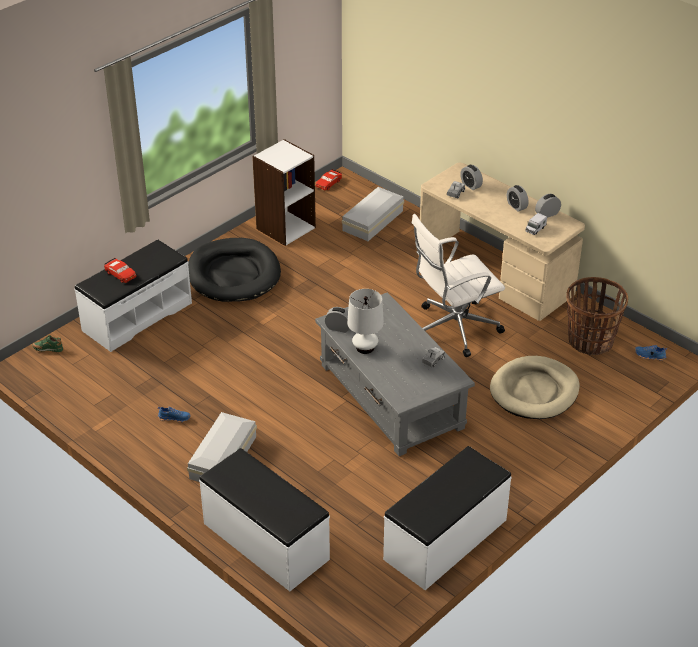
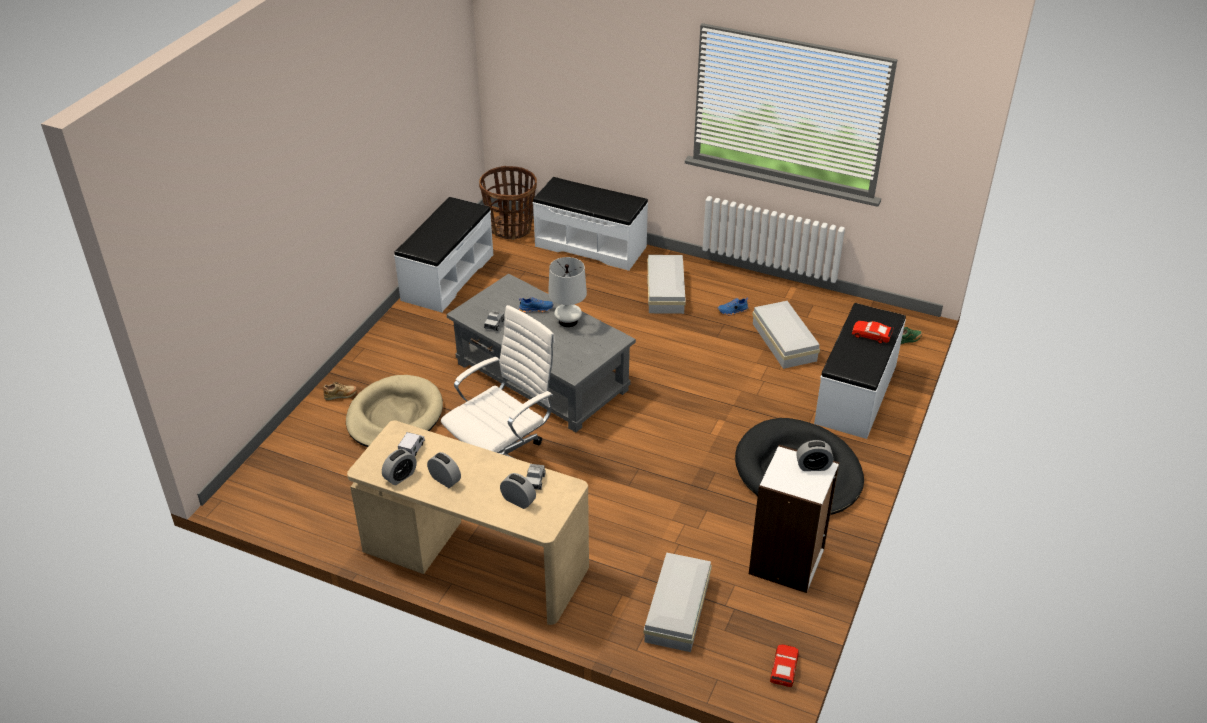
camera: 160 degrees right, 0 degrees up
alarm clock [325,307,350,333] -> alarm clock moved to [796,440,833,471]
basket [566,277,628,355] -> basket moved to [479,166,537,240]
blue shoe [635,345,667,361] -> blue shoe moved to [519,296,553,313]
none -> beige shoe [323,382,357,400]
none -> white storage box [753,301,820,369]

